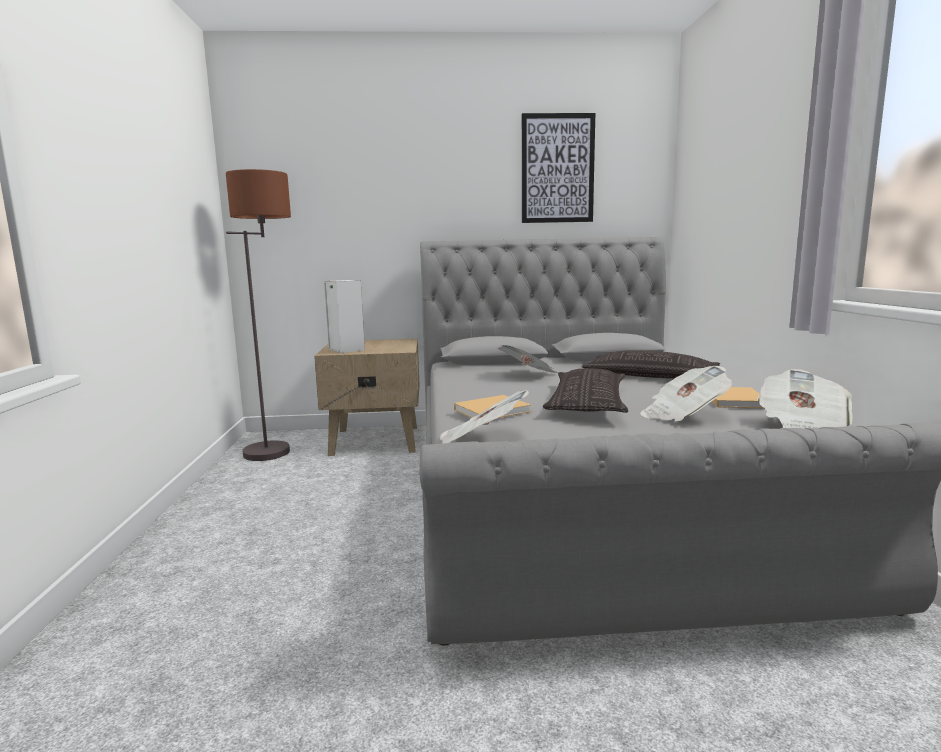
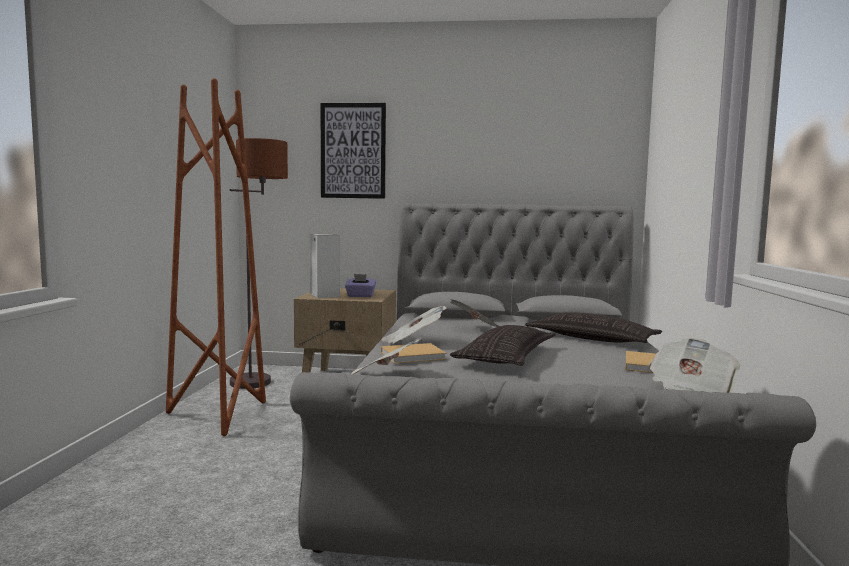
camera: 10 degrees right, 5 degrees down
picture [522,113,595,223] -> picture moved to [321,103,386,199]
newspaper [640,366,732,421] -> newspaper moved to [381,306,446,344]
none -> brown clothes rack [166,78,266,436]
none -> purple tissue box [345,274,376,297]

